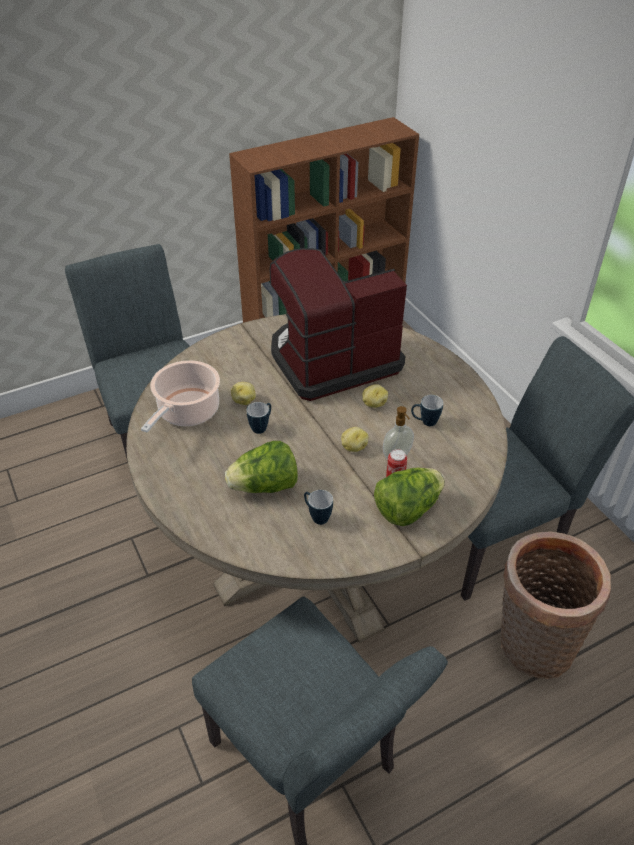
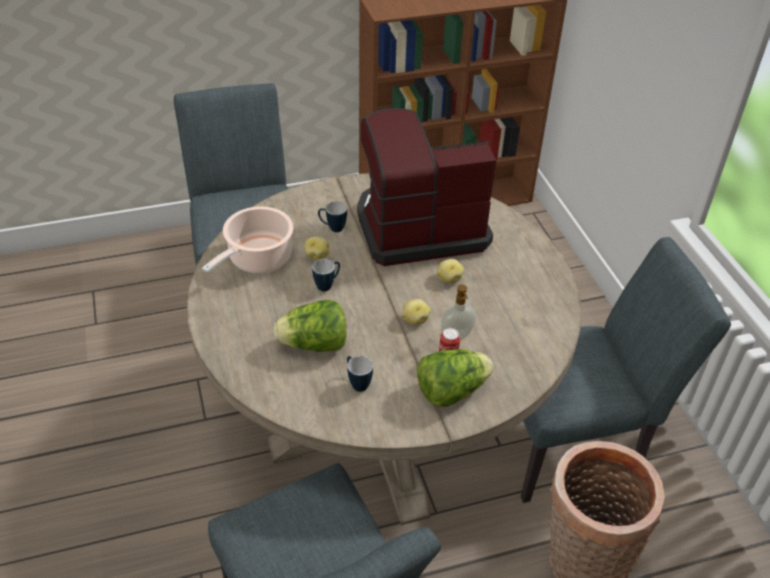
camera: 10 degrees right, 0 degrees up
mug [411,395,443,426] -> mug moved to [318,201,347,232]

